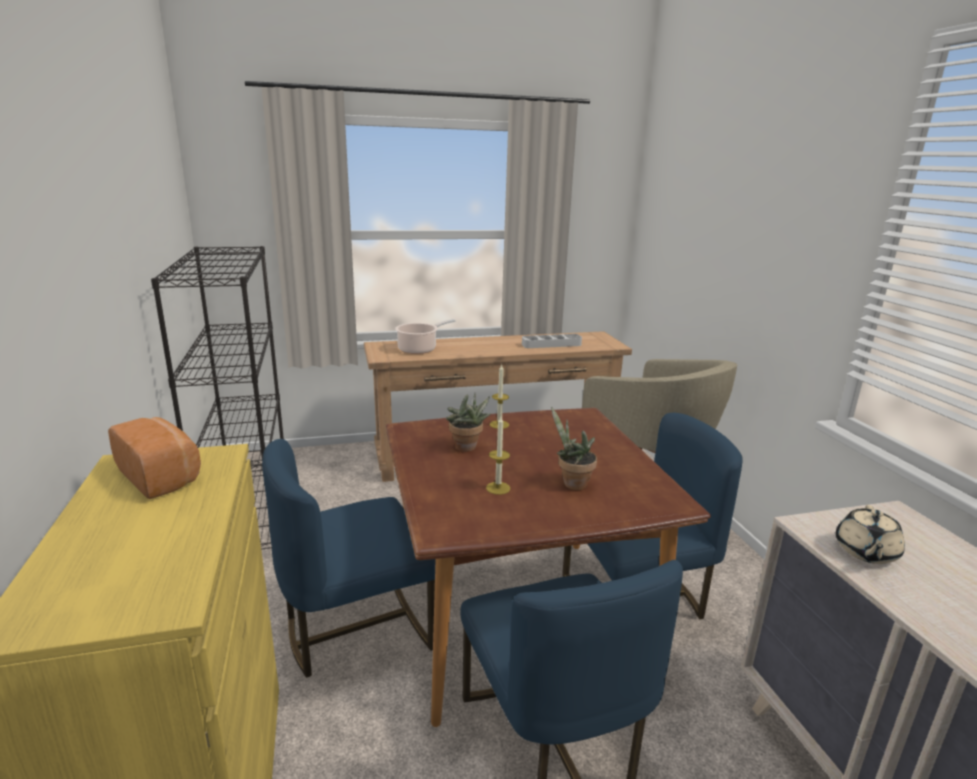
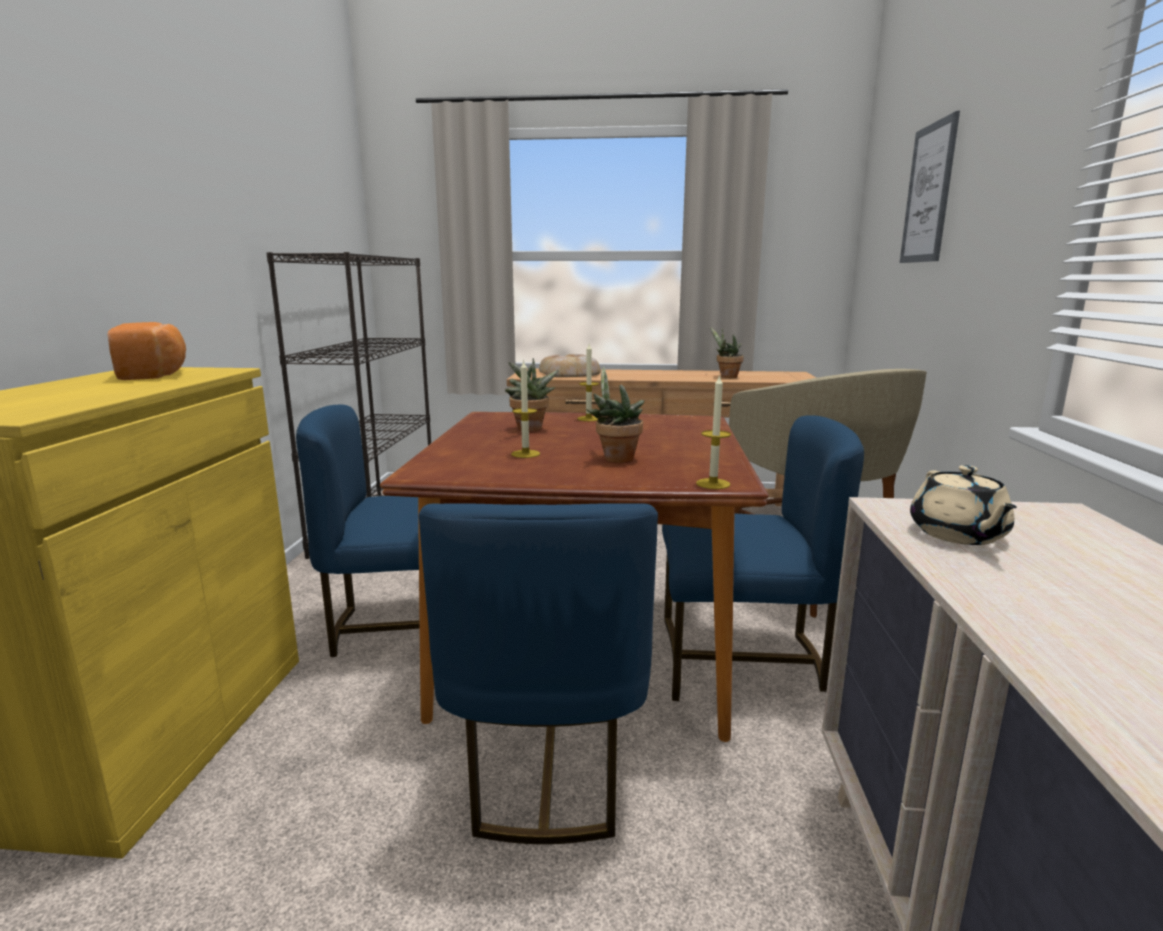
camera: 20 degrees right, 5 degrees down
cooking pot [395,319,455,354] -> bread [539,354,601,377]
grey tray [522,334,582,348] -> potted plant [710,327,744,378]
beige teapot [836,505,905,564] -> beige teapot turned 45 degrees counterclockwise [910,465,1017,545]
none -> candle [696,374,731,489]
none -> picture [900,111,960,263]

